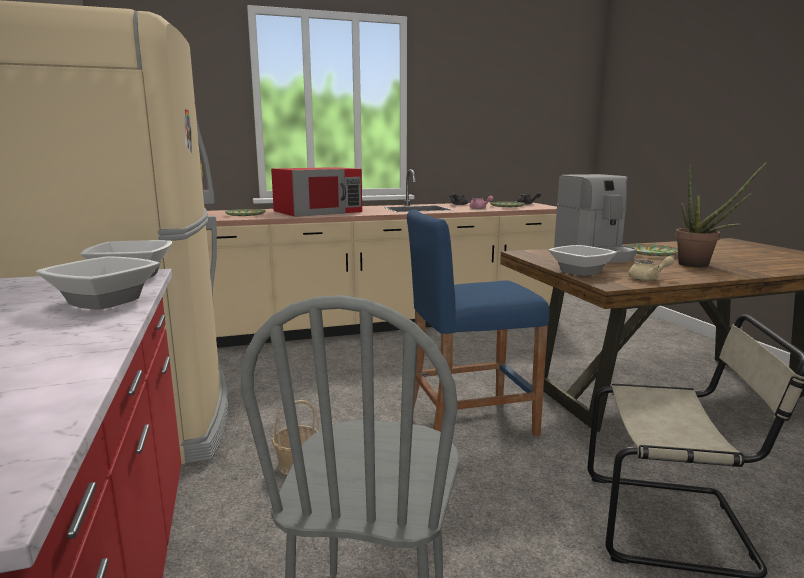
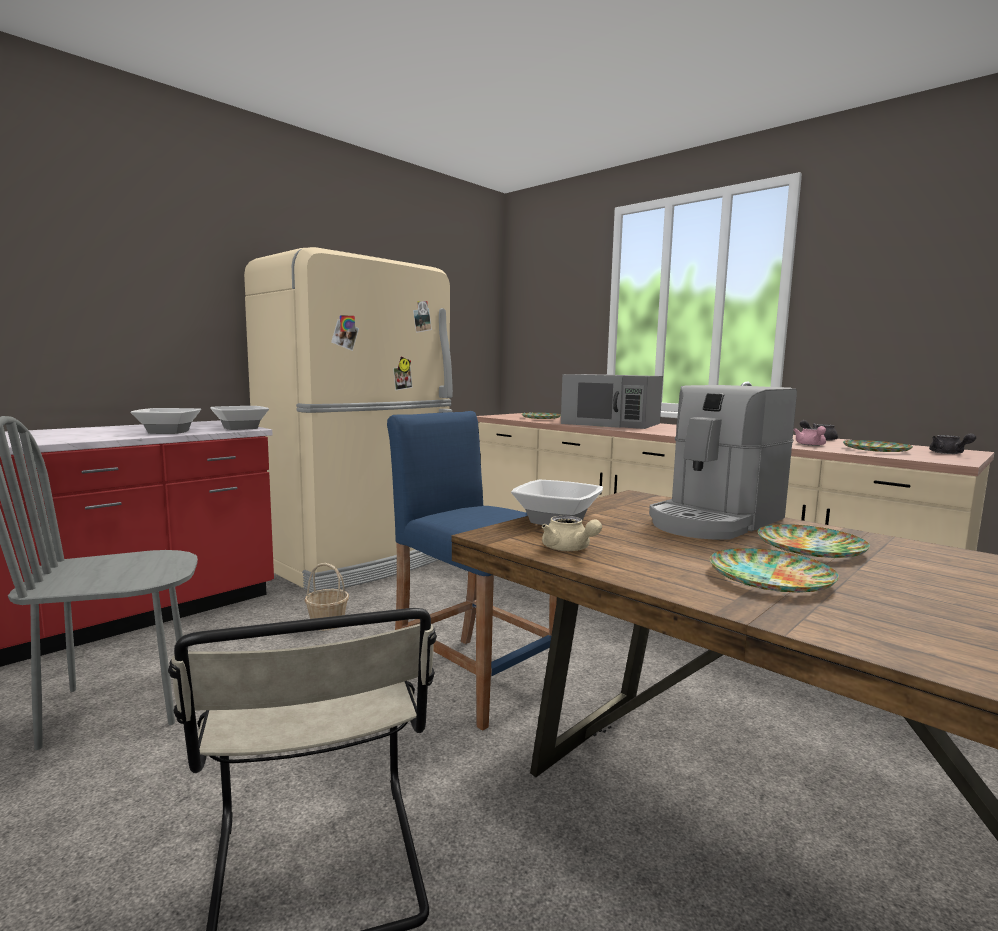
camera: 60 degrees right, 5 degrees down
red microwave [271,167,362,217] -> grey microwave [561,374,663,429]
potted plant [675,162,767,267] -> plate [710,548,839,593]

